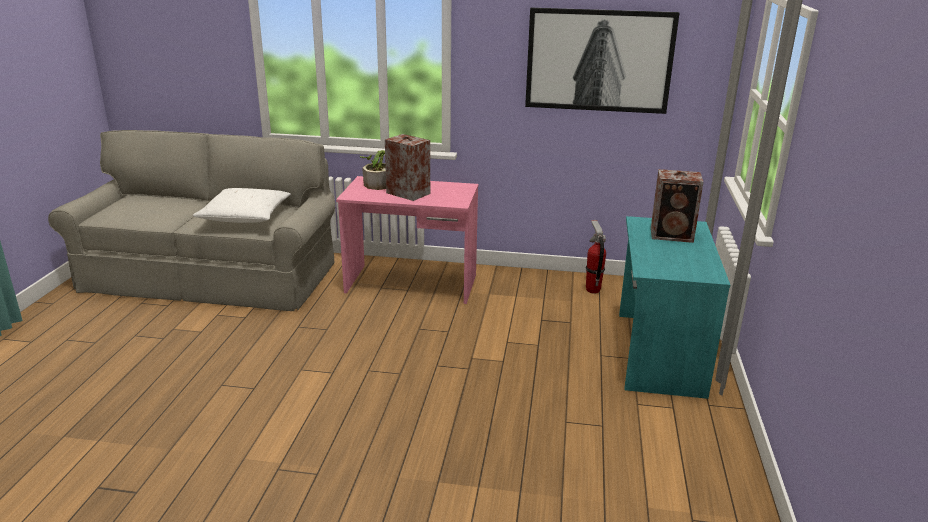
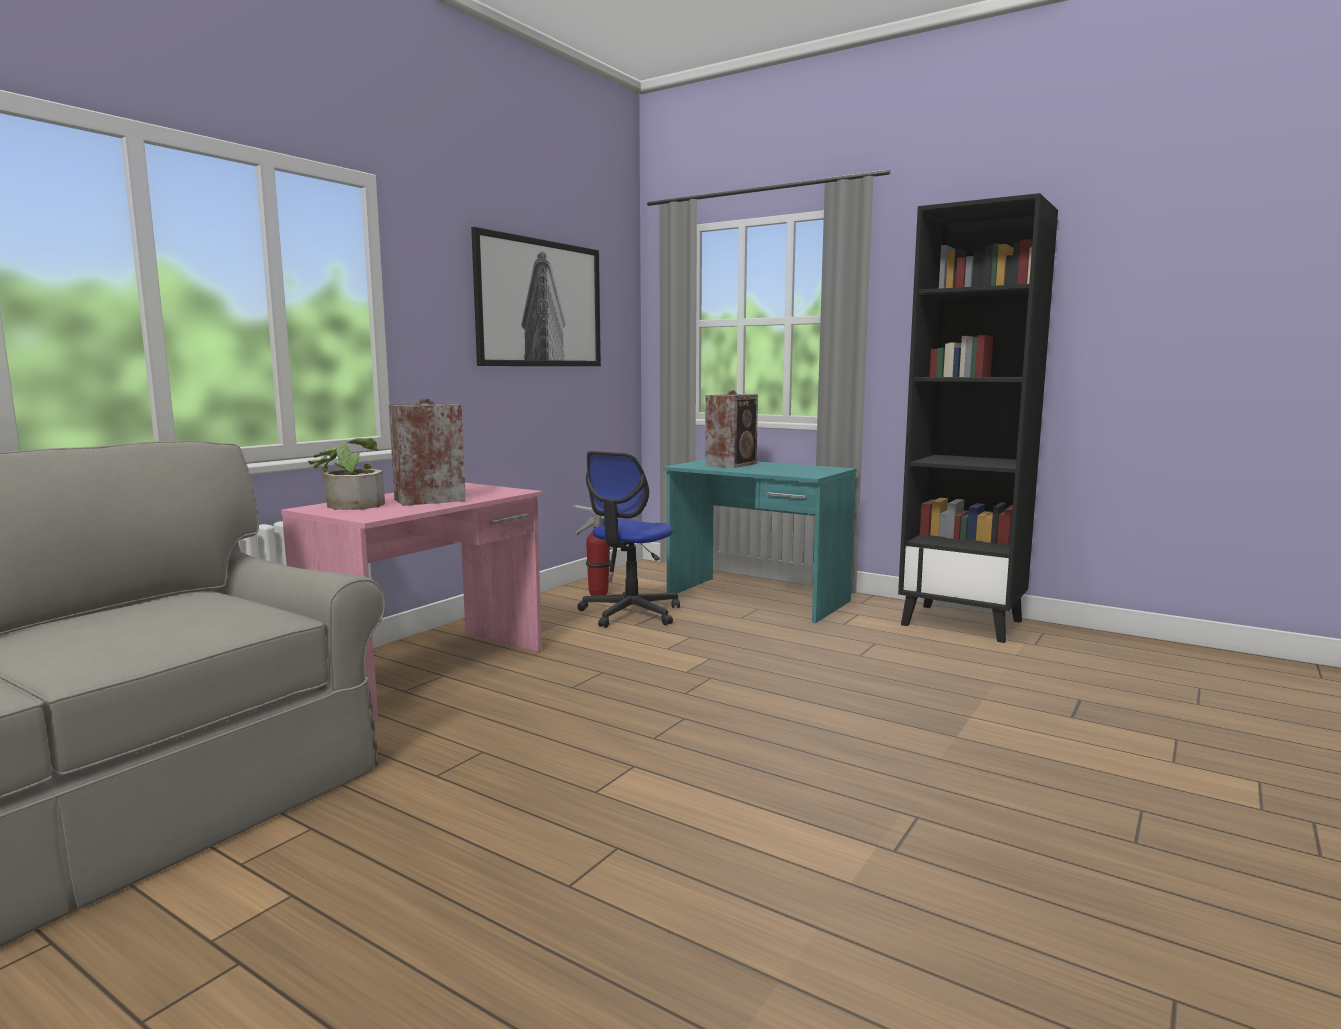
camera: 65 degrees left, 15 degrees down
white pillow [192,188,291,223] -> none
none -> office chair [577,451,680,628]
none -> black bookcase [898,193,1058,643]

